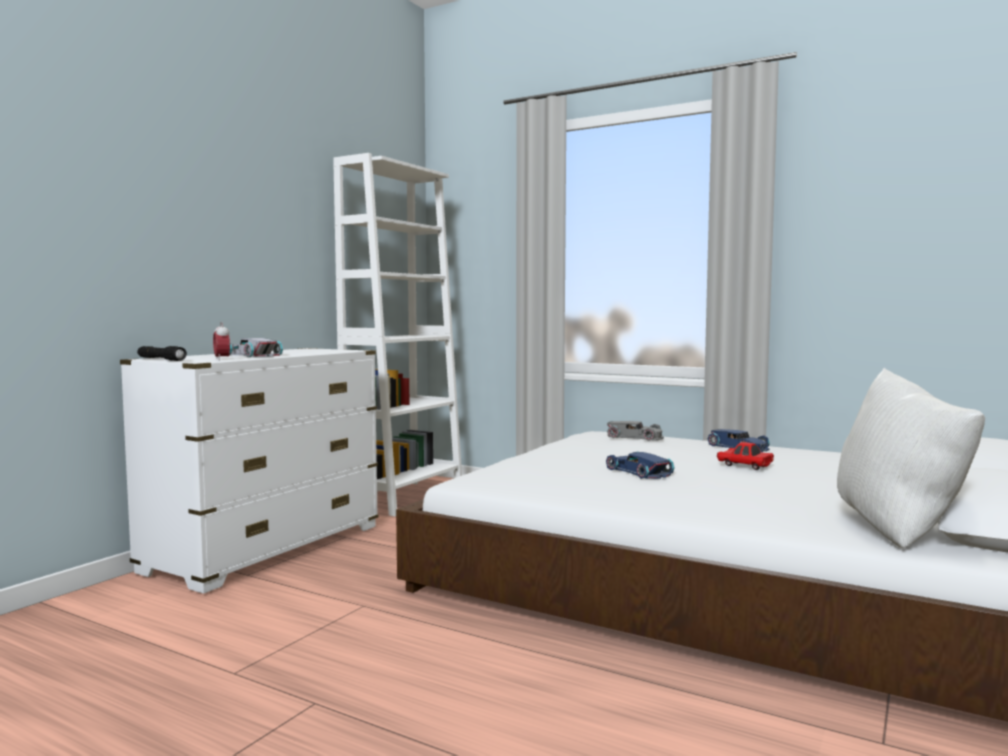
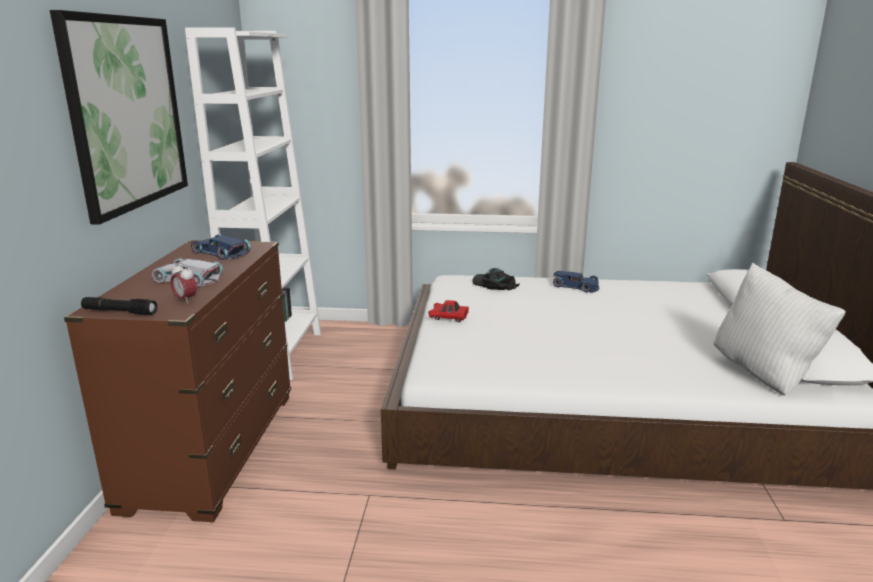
camera: 25 degrees left, 15 degrees up
white dresser [120,348,379,594] -> brown dresser [64,240,291,522]
blue toy car [606,451,675,479] -> blue toy car moved to [191,234,251,260]
grey toy car [607,421,664,441] -> black cap [472,268,520,290]
red toy car [717,442,774,470] -> red toy car moved to [428,300,469,322]
none -> picture [50,10,188,225]

